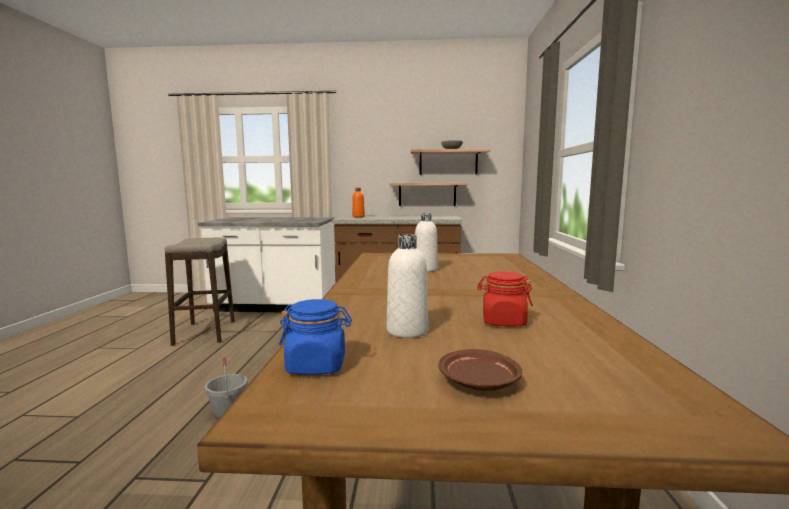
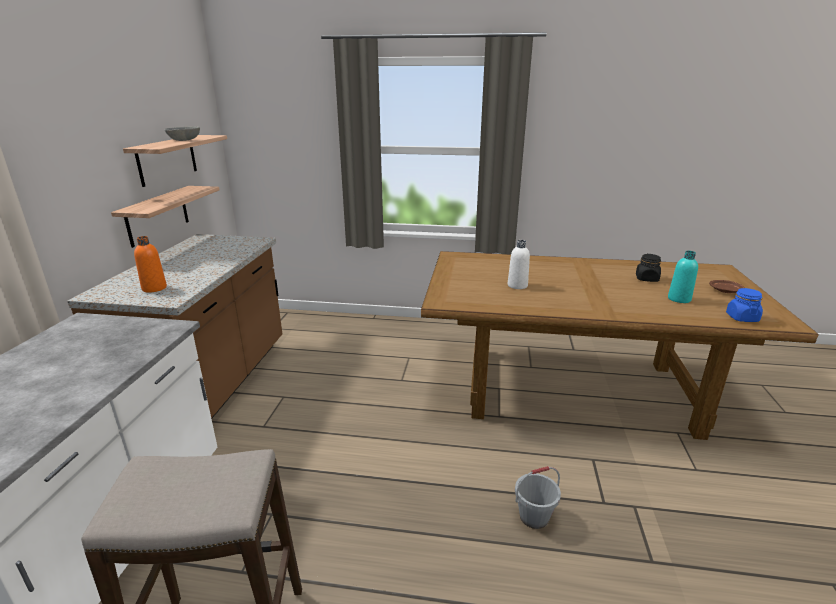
camera: 85 degrees left, 15 degrees up
white bottle [387,234,428,338] -> turquoise bottle [668,251,698,303]
red jar [477,272,533,326] -> black jar [636,254,661,282]

